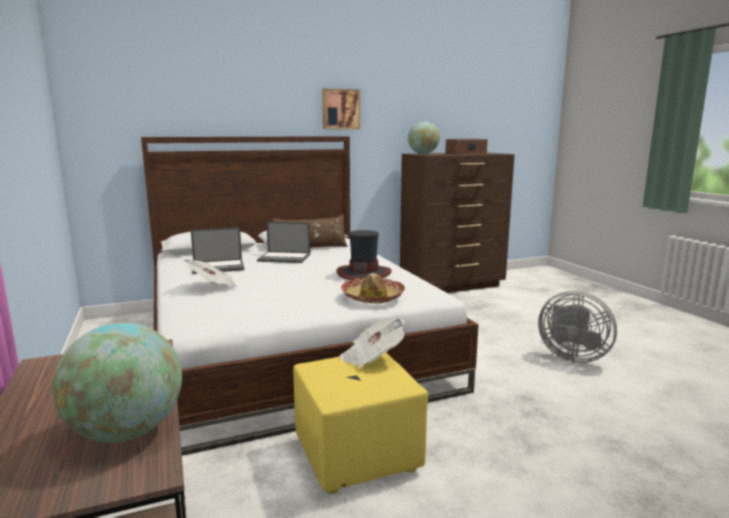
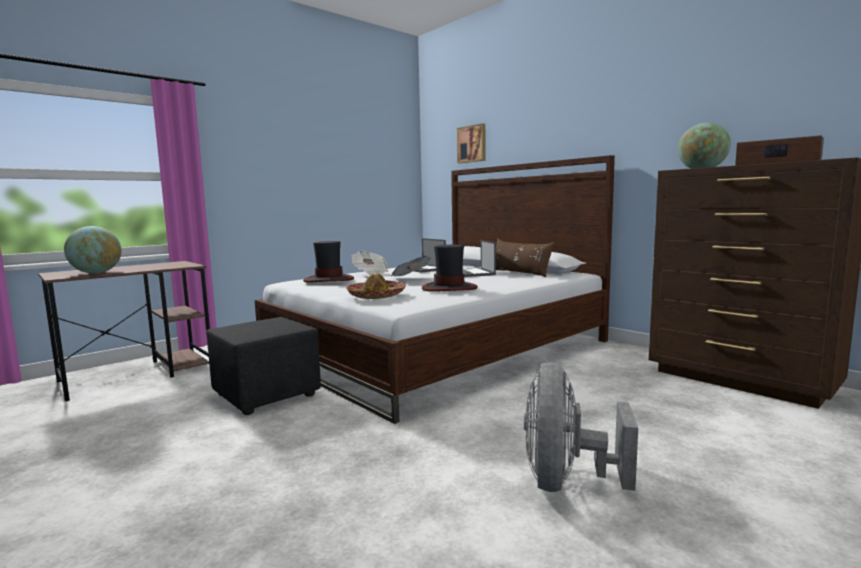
camera: 70 degrees right, 5 degrees down
yellow ottoman [293,352,428,494] -> black ottoman [206,317,321,415]
picture [322,89,360,129] -> picture moved to [457,123,485,163]
newspaper [339,318,405,367] -> newspaper moved to [390,256,431,277]
none -> hat [303,241,354,282]

